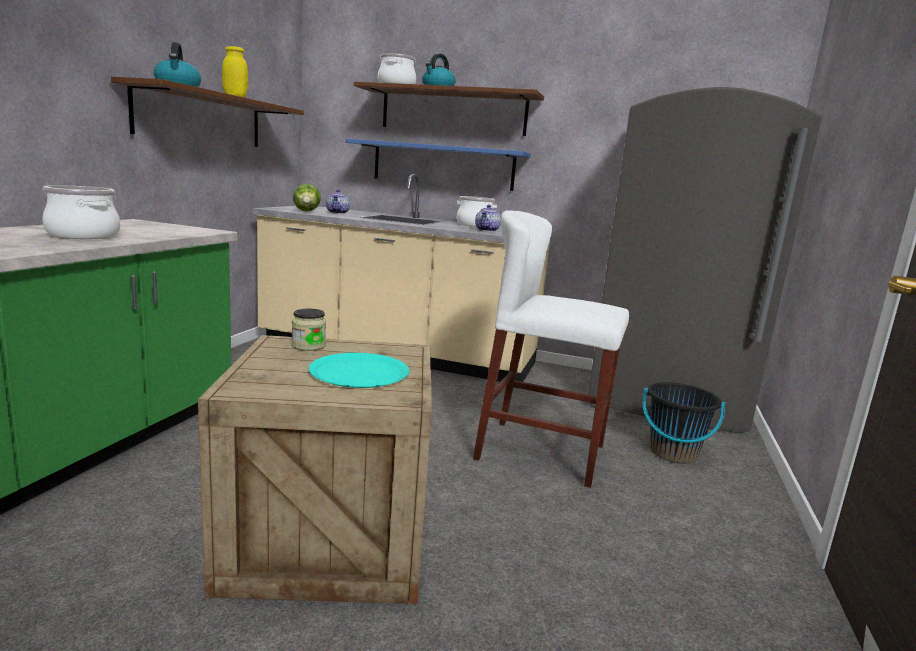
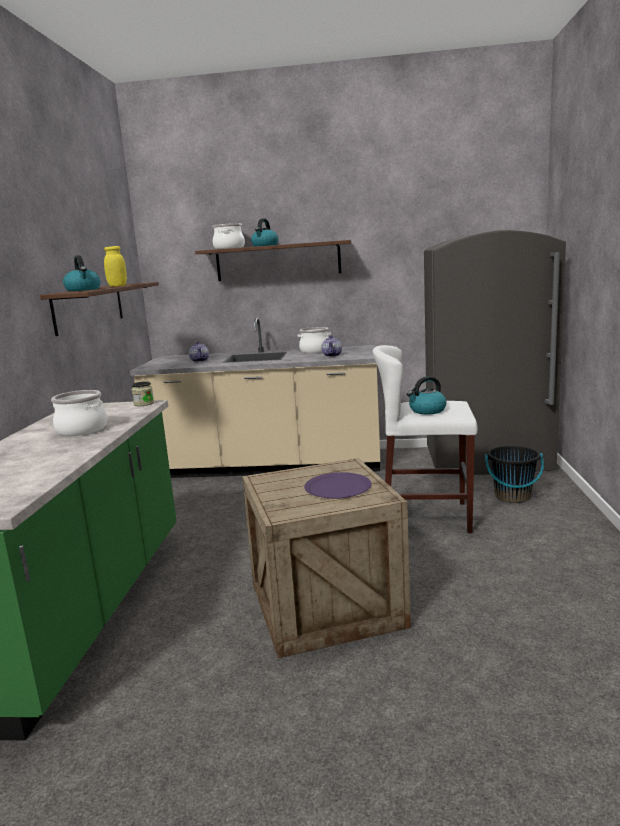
camera: 10 degrees left, 0 degrees up
jar [292,309,326,351] -> jar moved to [132,381,154,406]
lettuce [293,184,321,212] -> none
turquoise plate [309,353,409,388] -> purple plate [304,472,372,499]
blue shelf [346,138,531,191] -> none
none -> kettle [407,376,446,414]

